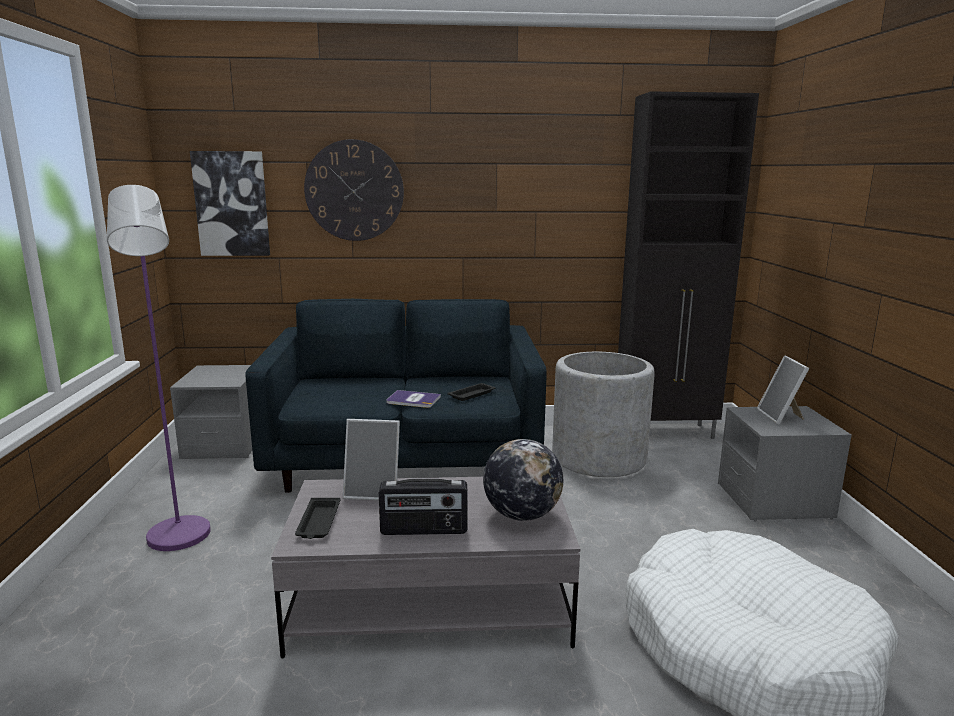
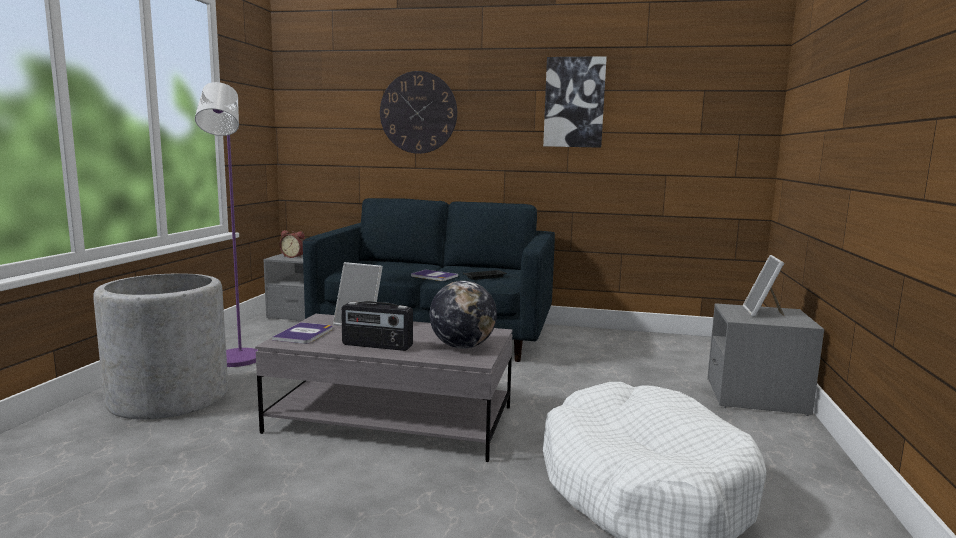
camera: 15 degrees right, 5 degrees down
picture [190,151,270,256] -> picture moved to [543,56,607,148]
black tray [295,498,340,539] -> book [272,322,332,344]
grey planter [552,352,655,477] -> grey planter moved to [93,273,228,420]
black cabinet [618,91,759,439] -> none
none -> alarm clock [280,230,305,258]

